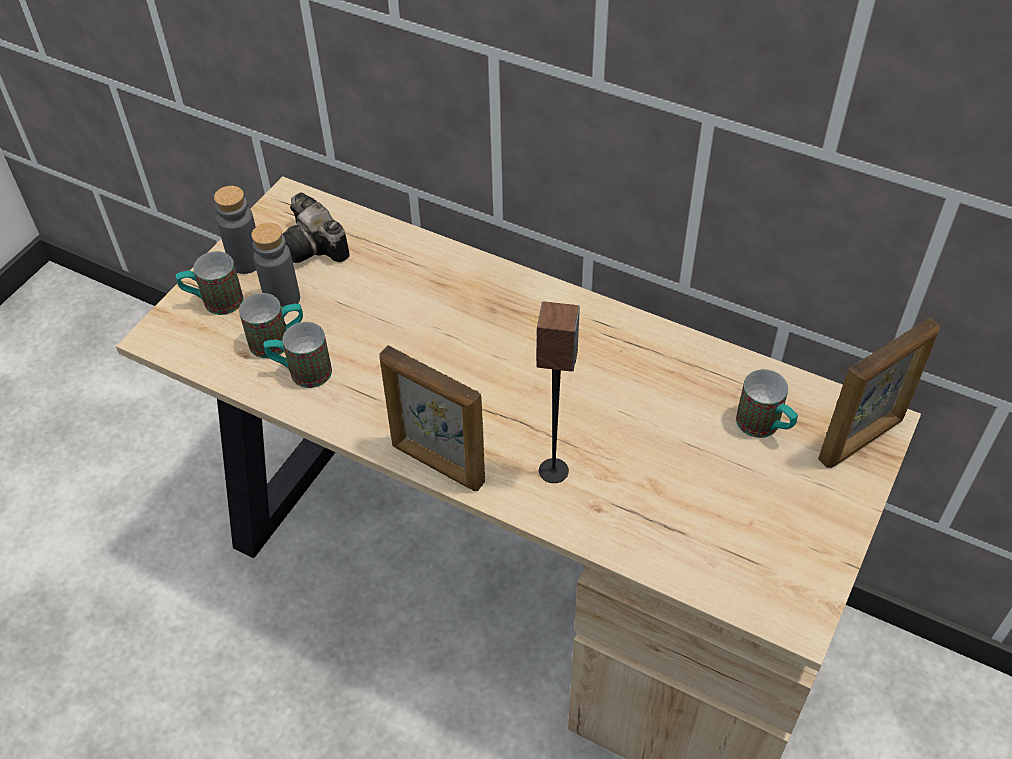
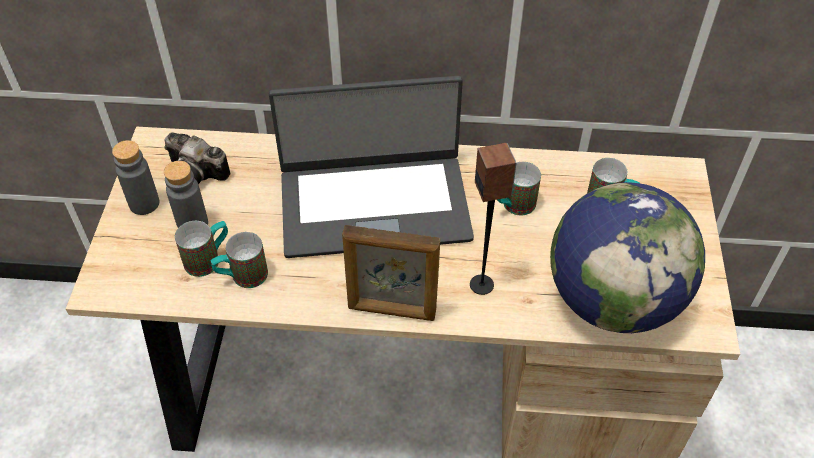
camera: 25 degrees left, 0 degrees up
mug [176,251,243,315] -> mug moved to [497,162,541,215]
picture frame [818,318,940,468] -> none
none -> laptop [269,76,474,258]
none -> globe [550,182,705,333]

